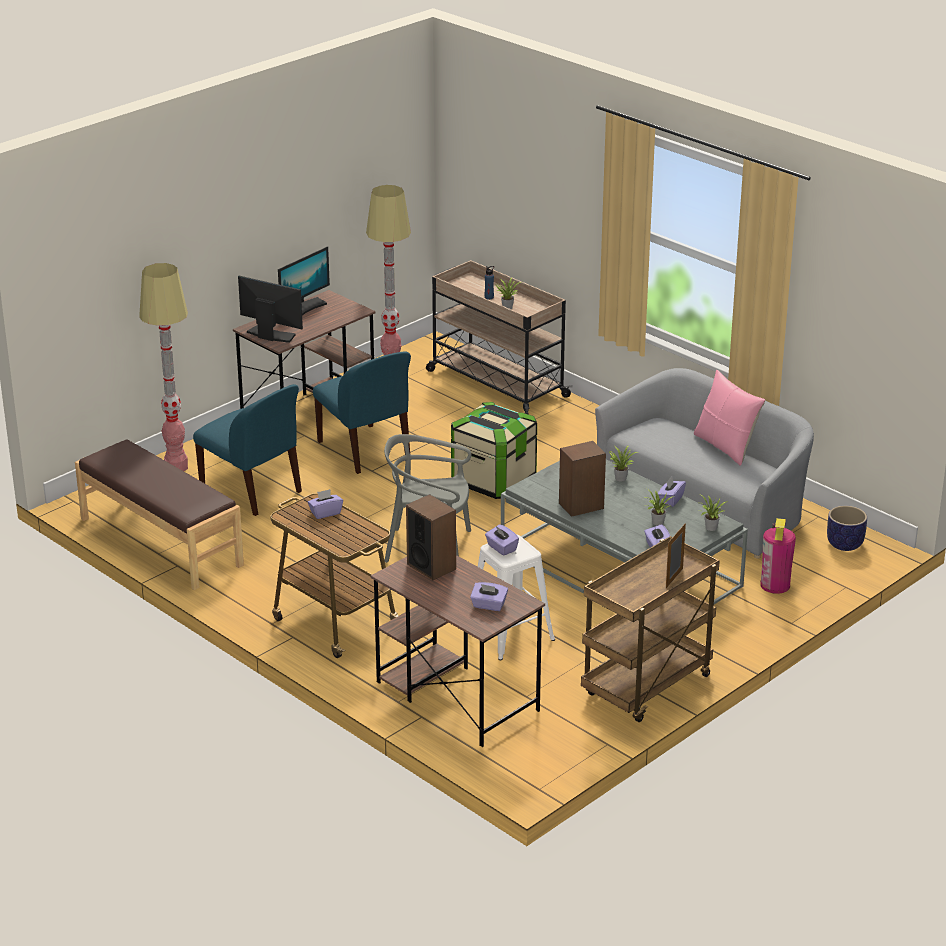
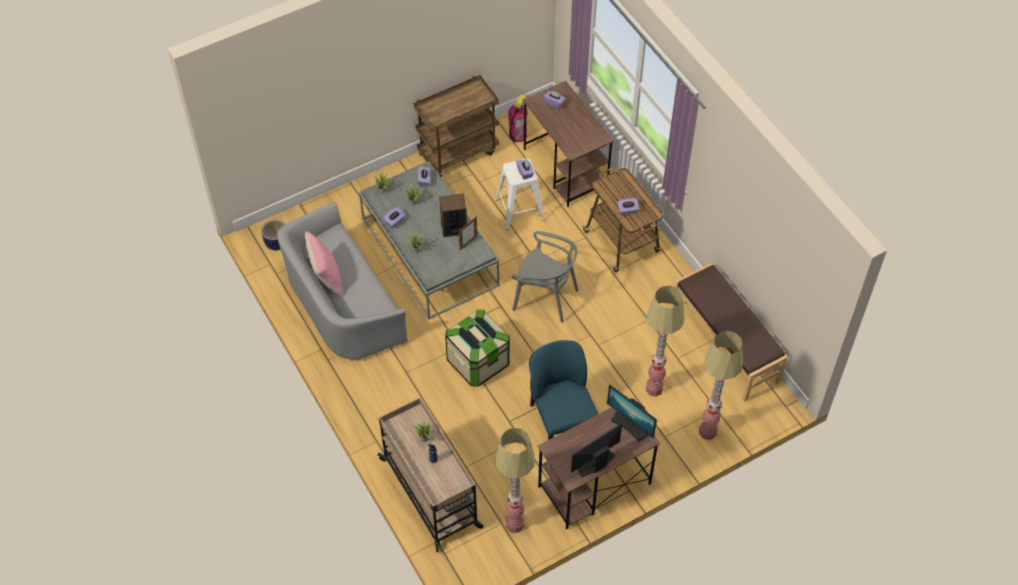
camera: 165 degrees left, 25 degrees up
blue chair [193,384,302,516] -> floor lamp [646,286,685,397]
speaker [406,494,456,580] -> none
picture frame [666,523,686,588] -> picture frame moved to [459,216,477,250]
fire extinguisher [760,518,796,594] -> fire extinguisher moved to [508,94,528,143]

